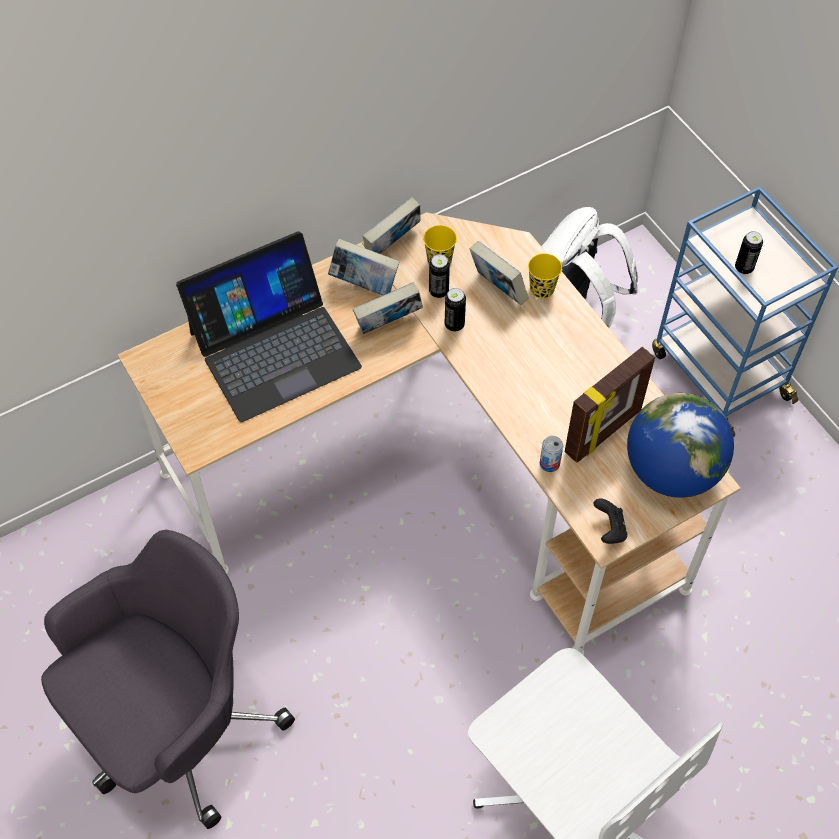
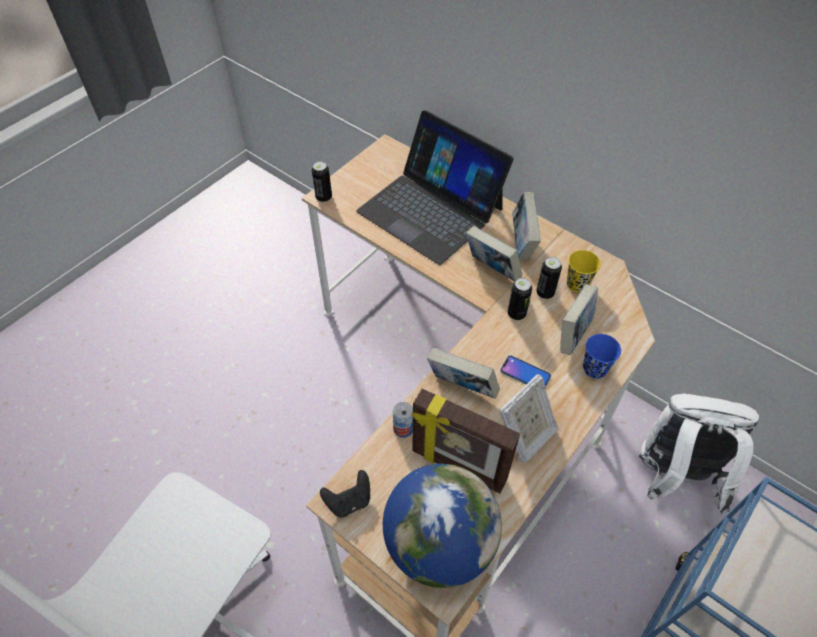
camera: 70 degrees right, 5 degrees down
grey office chair [41,530,295,829] -> none
book [363,197,421,254] -> book moved to [427,348,500,399]
yellow cup [528,254,562,299] -> blue cup [583,334,621,379]
can [735,231,763,275] -> can moved to [312,161,332,202]
none -> picture frame [499,373,559,463]
none -> phone [500,356,551,387]

